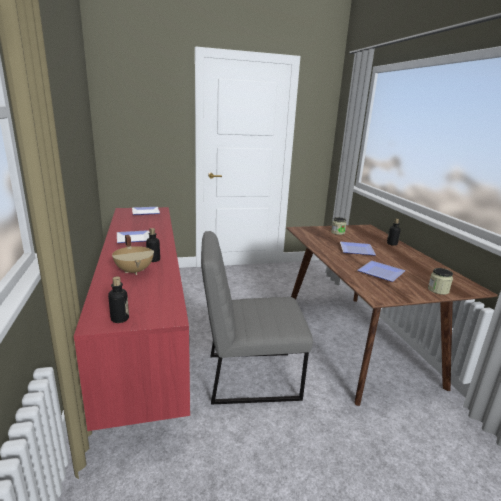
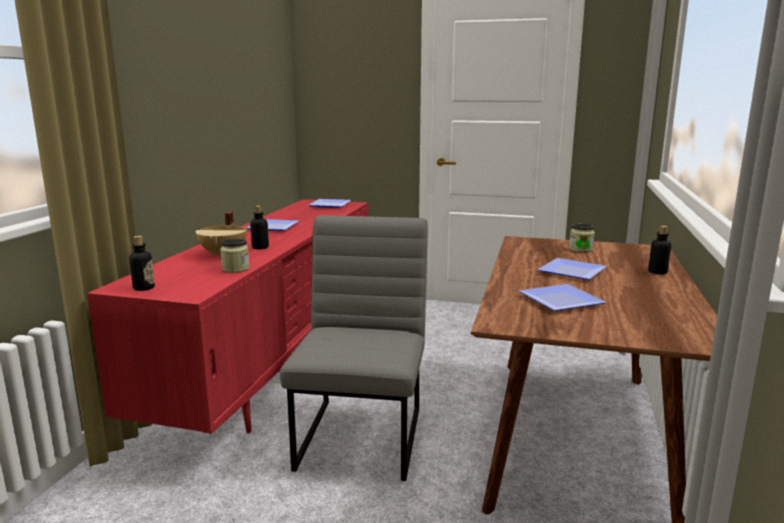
camera: 30 degrees right, 5 degrees down
grey chair [201,231,313,405] -> grey chair turned 75 degrees clockwise [280,215,428,481]
jar [428,268,453,295] -> jar moved to [220,238,250,273]

